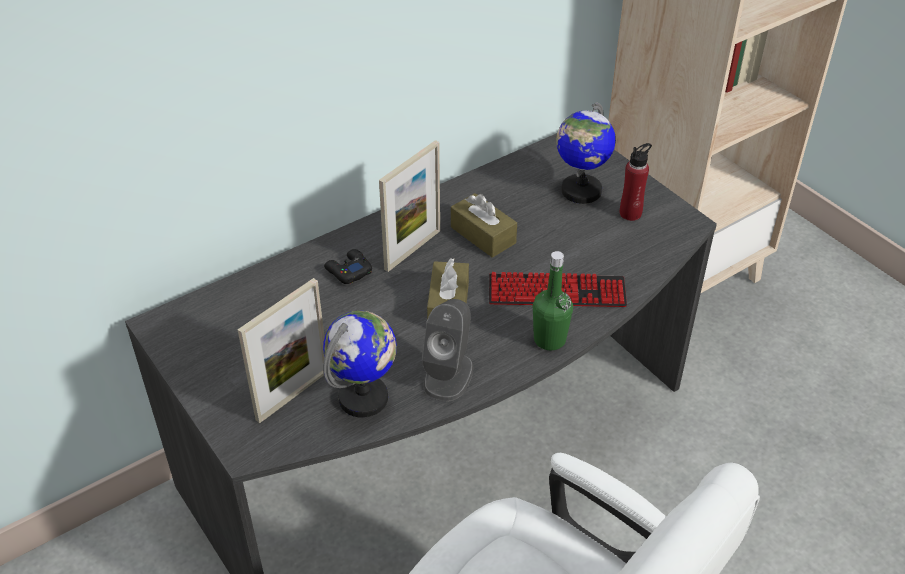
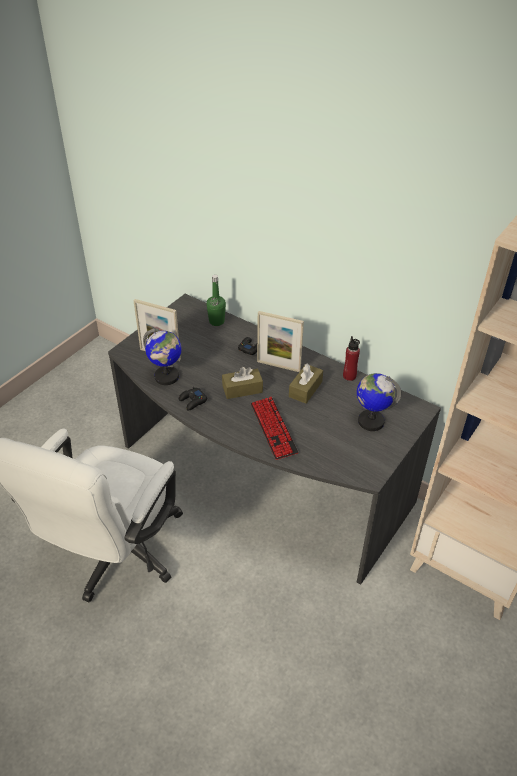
camera: 70 degrees right, 0 degrees up
grey speaker [422,299,474,401] -> black game controller [179,387,207,411]
green bottle [533,251,573,351] -> green bottle moved to [207,275,226,326]
red bottle [620,143,652,221] -> red bottle moved to [343,336,360,381]

